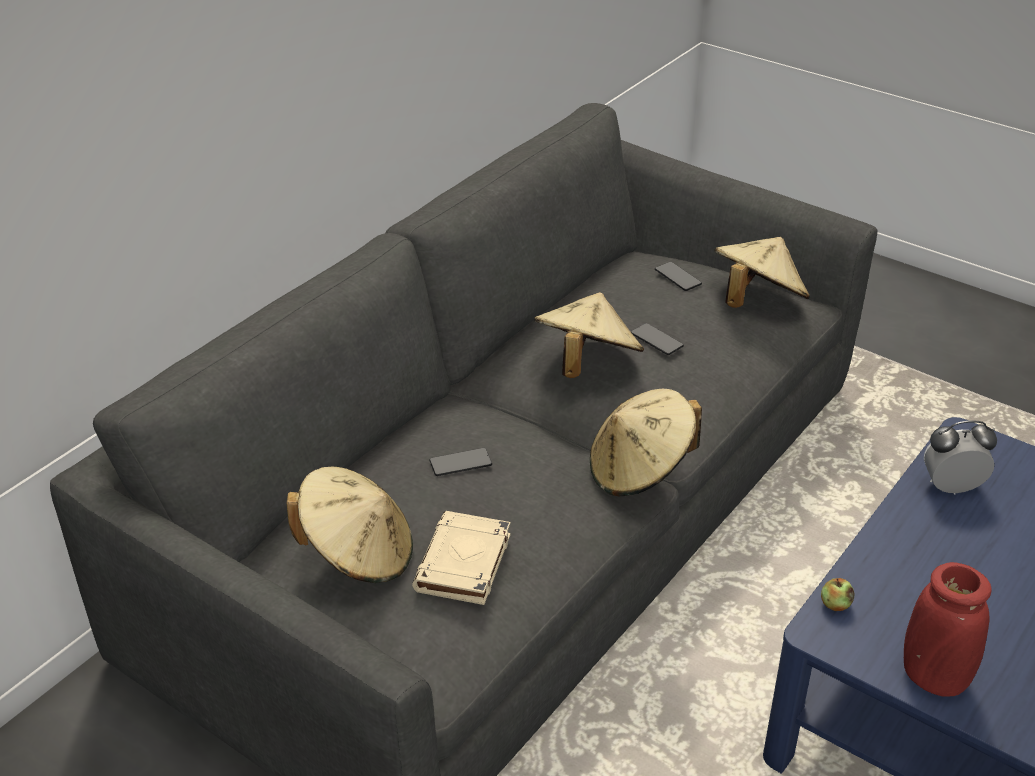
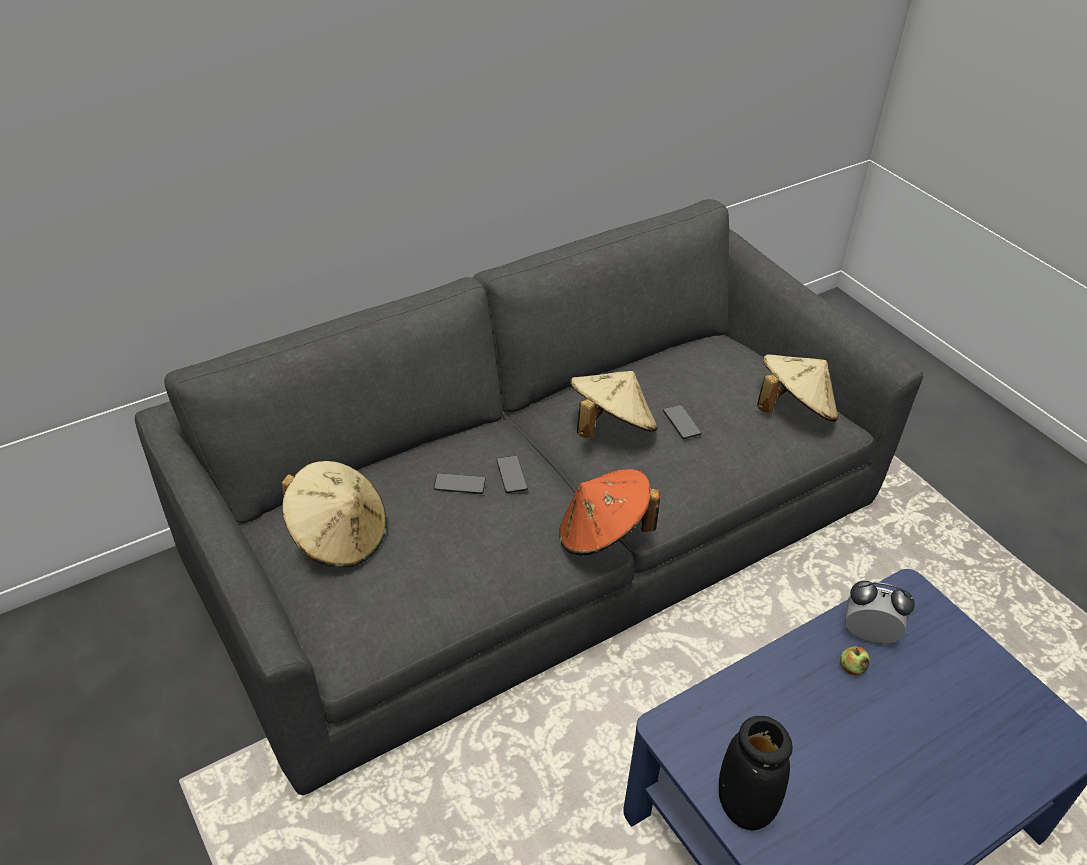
camera: 20 degrees right, 5 degrees up
beige book [412,511,510,605] -> none
beige hat [590,389,702,496] -> orange hat [559,469,660,556]
phone [655,262,702,291] -> phone moved to [497,456,528,493]
apple [821,578,855,611] -> apple moved to [840,646,870,675]
red vase [904,562,992,697] -> black vase [719,716,793,831]

